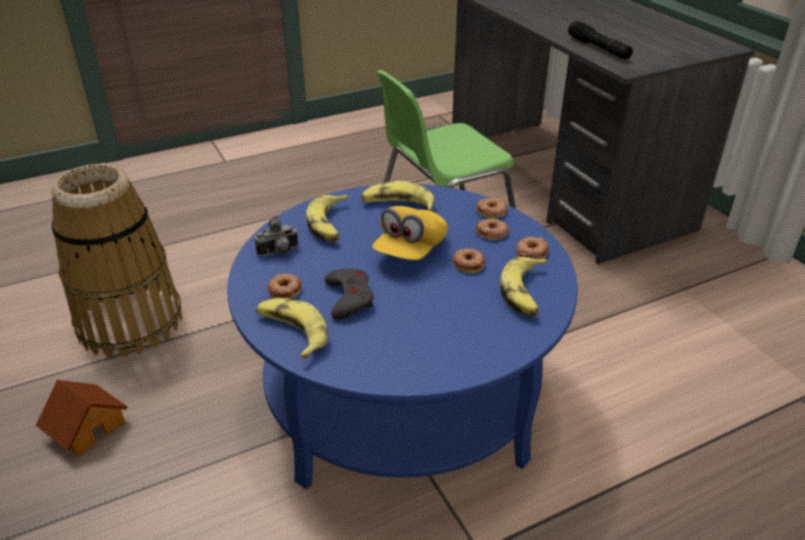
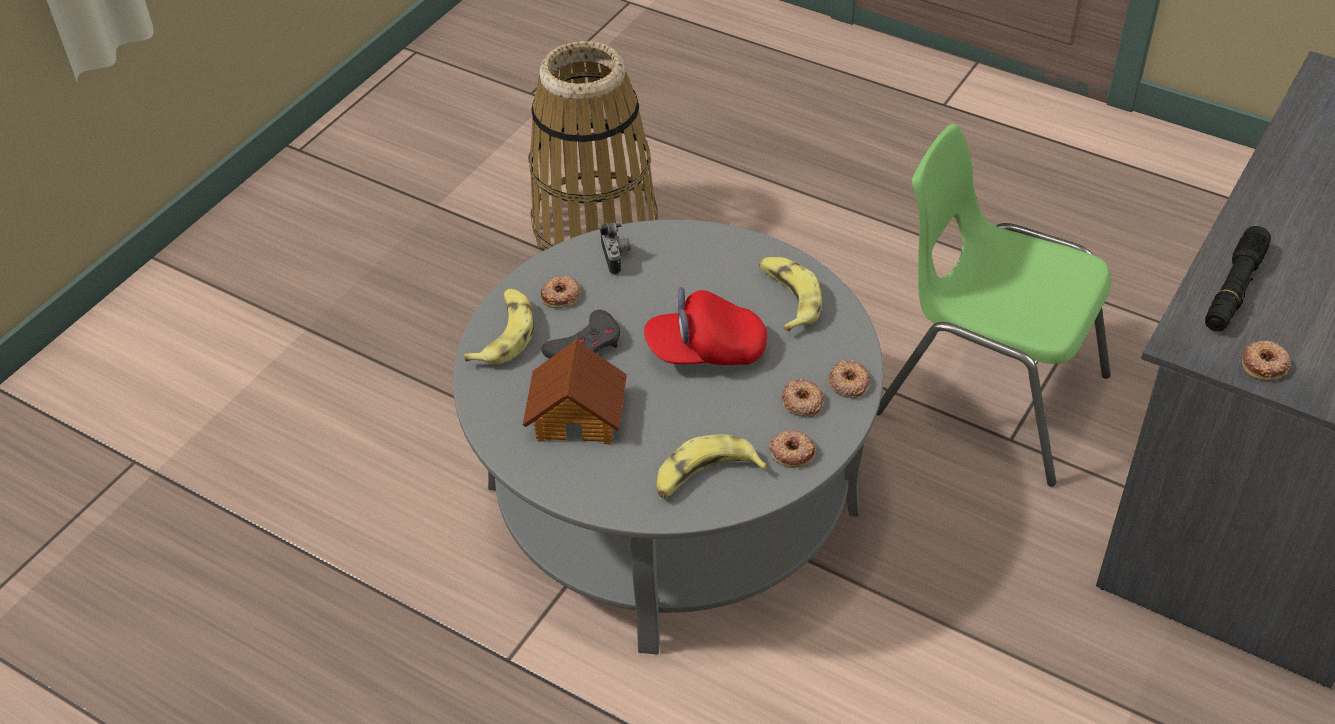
camera: 60 degrees right, 10 degrees up
toy house [36,380,128,457] -> toy house moved to [523,339,627,444]
blue coffee table [227,184,578,489] -> grey coffee table [453,219,883,654]
camera [255,216,298,256] -> camera turned 135 degrees counterclockwise [599,223,631,275]
banana [306,195,349,242] -> none
yellow cap [372,206,448,260] -> red cap [644,287,767,365]
donut [453,248,486,274] -> donut moved to [1242,340,1291,381]

